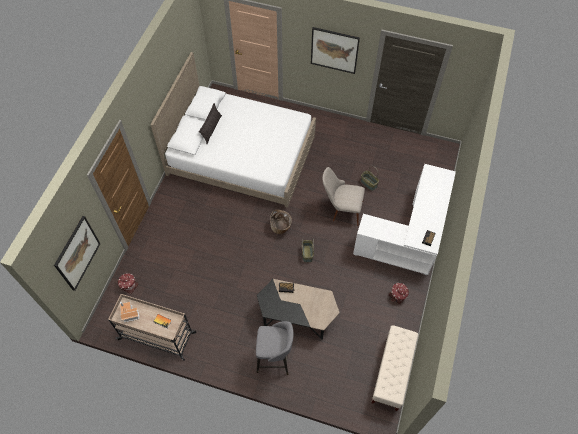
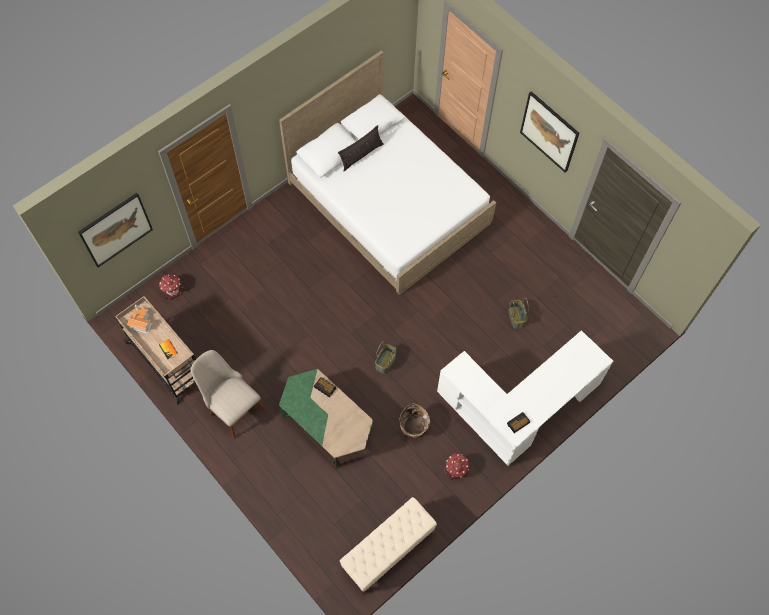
camera: 30 degrees right, 5 degrees up
grey stool [256,321,294,375] -> none
black coffee table [257,279,340,340] -> green coffee table [279,369,373,468]
basket [270,210,292,234] -> basket moved to [400,404,430,438]
beige chair [323,167,365,226] -> beige chair moved to [191,350,266,439]

